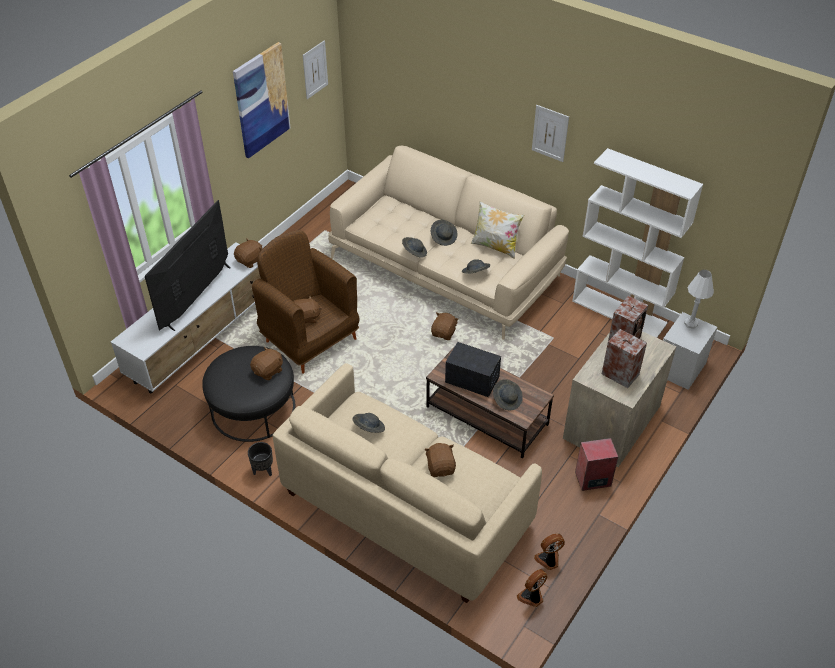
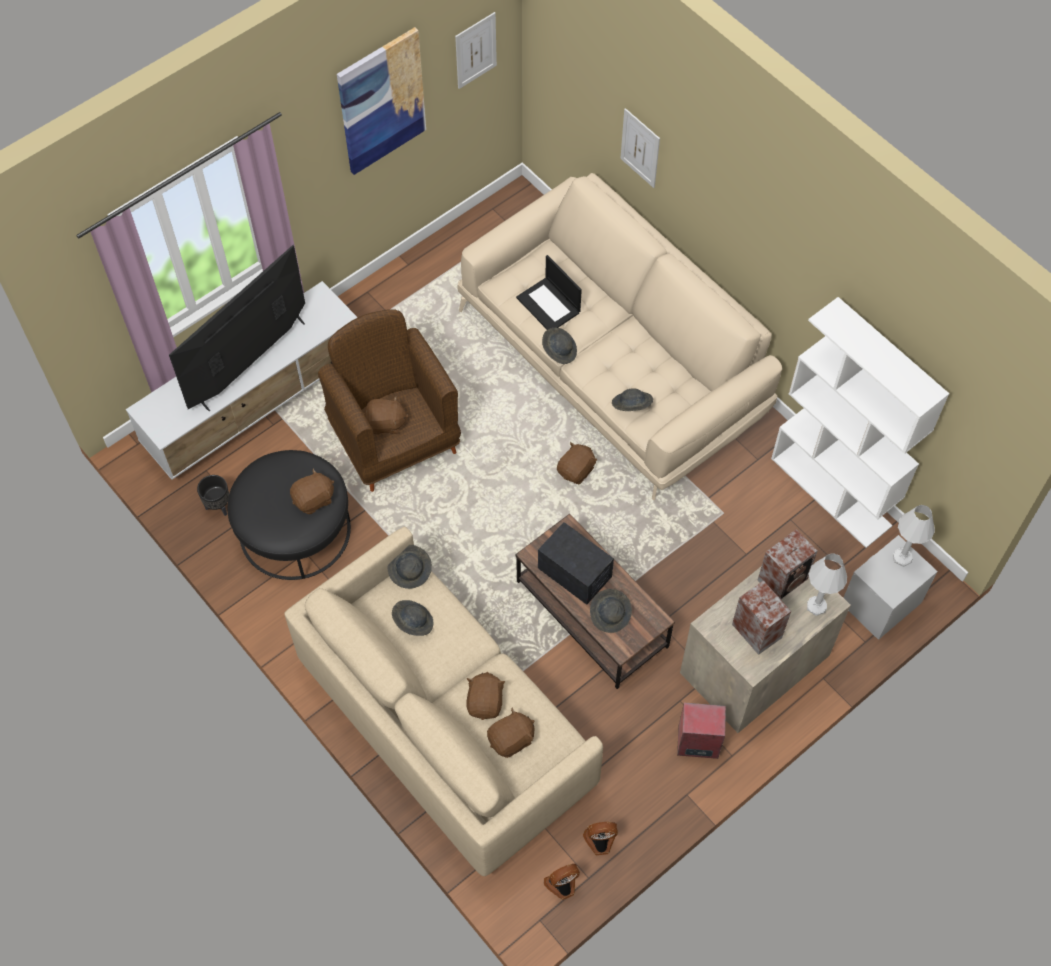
camera: 15 degrees right, 15 degrees up
brown plush toy [234,238,263,268] -> brown plush toy moved to [487,708,535,758]
black planter [248,442,273,476] -> black planter moved to [197,475,229,516]
grey hat [431,220,458,246] -> grey hat moved to [388,545,432,589]
pillow [471,201,524,259] -> none
picture [532,105,569,162] -> picture moved to [620,108,660,188]
none -> laptop [516,255,582,330]
none -> white table lamp [807,553,847,616]

